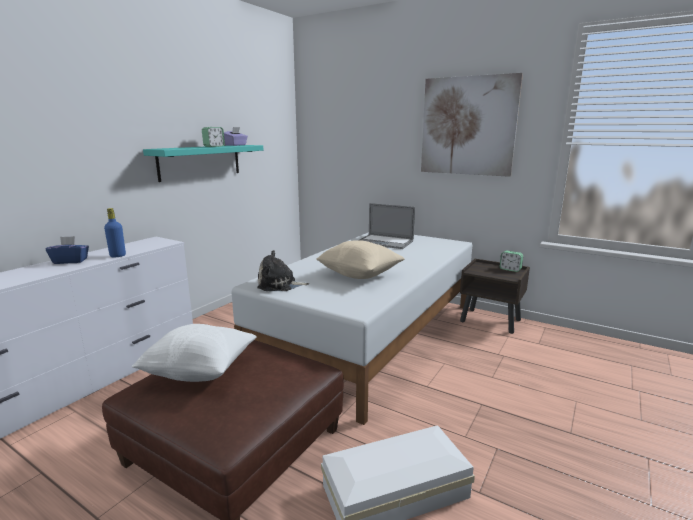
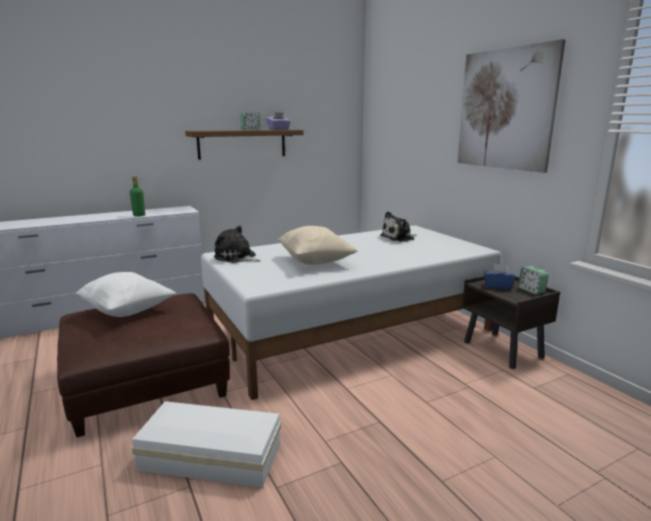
camera: 30 degrees right, 0 degrees up
blue tissue box [46,236,89,264] -> blue tissue box moved to [484,263,515,290]
blue bottle [104,208,126,257] -> green bottle [130,177,145,216]
turquoise shelf [143,145,263,182] -> brown shelf [185,130,304,160]
laptop [360,203,415,249] -> plush toy [380,211,416,242]

